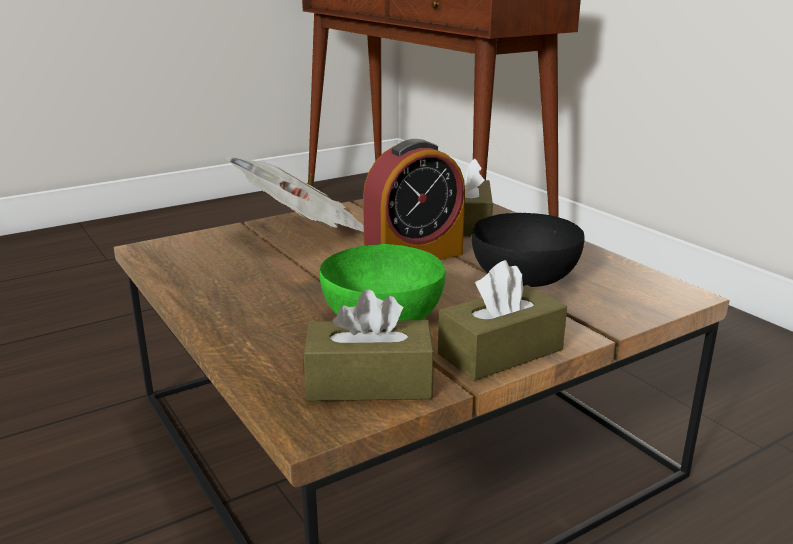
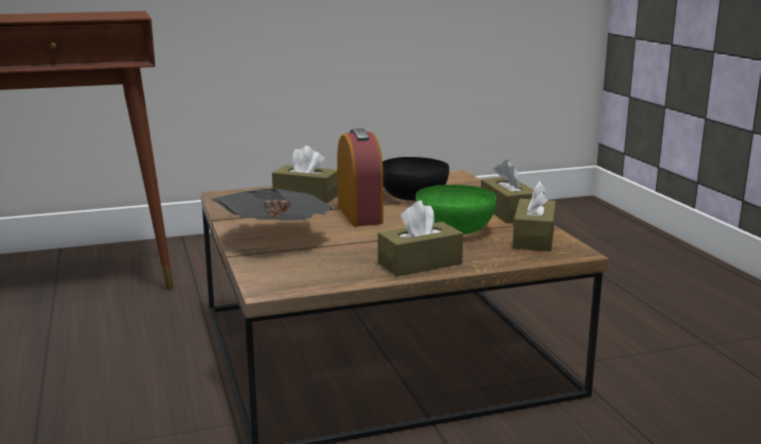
camera: 75 degrees left, 5 degrees down
none -> brown tissue box [378,201,463,276]

